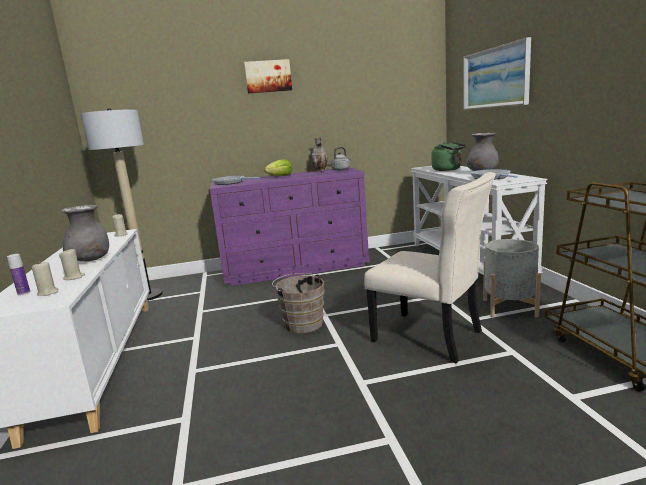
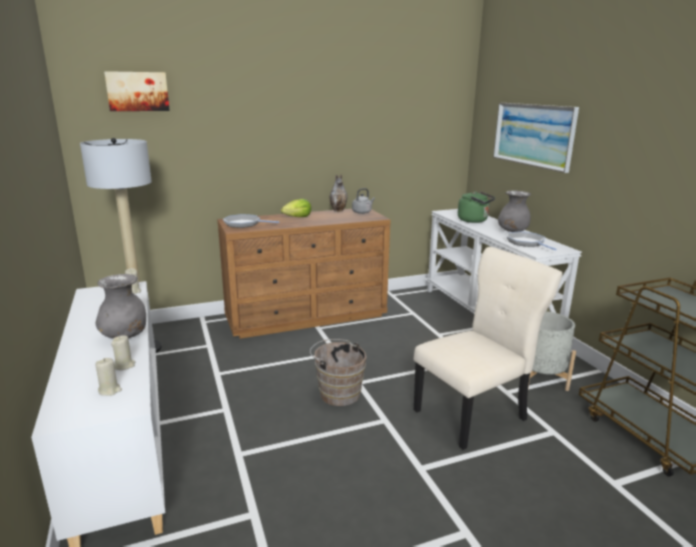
camera: 10 degrees left, 5 degrees up
bottle [7,254,30,295] -> none
purple dresser [210,167,370,286] -> brown dresser [217,209,391,339]
picture [244,59,292,94] -> picture moved to [104,71,170,111]
beige chair [364,172,496,364] -> beige chair turned 60 degrees counterclockwise [414,247,563,450]

